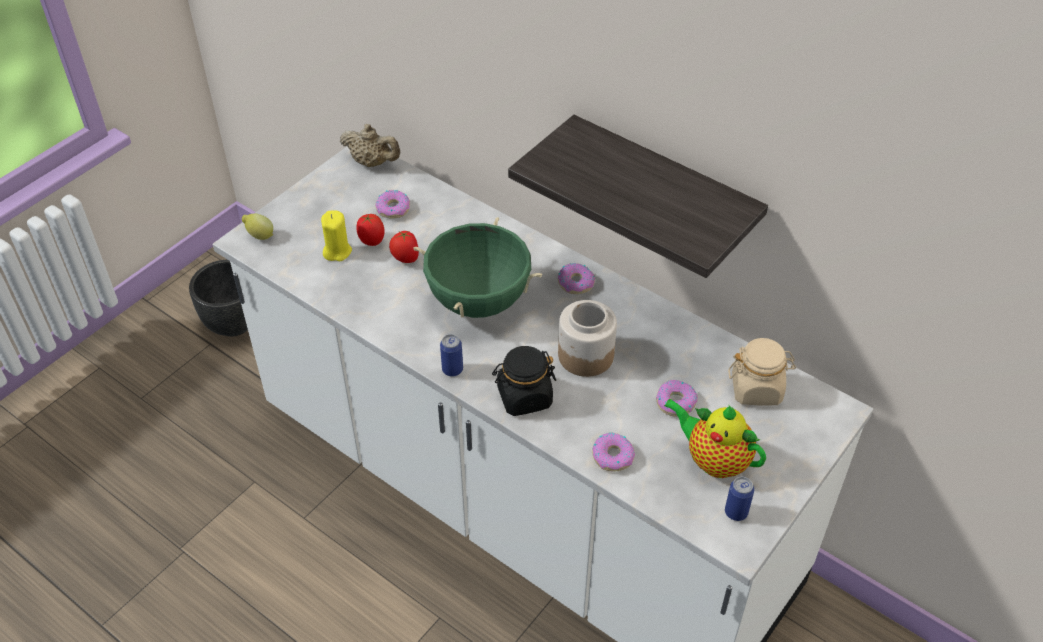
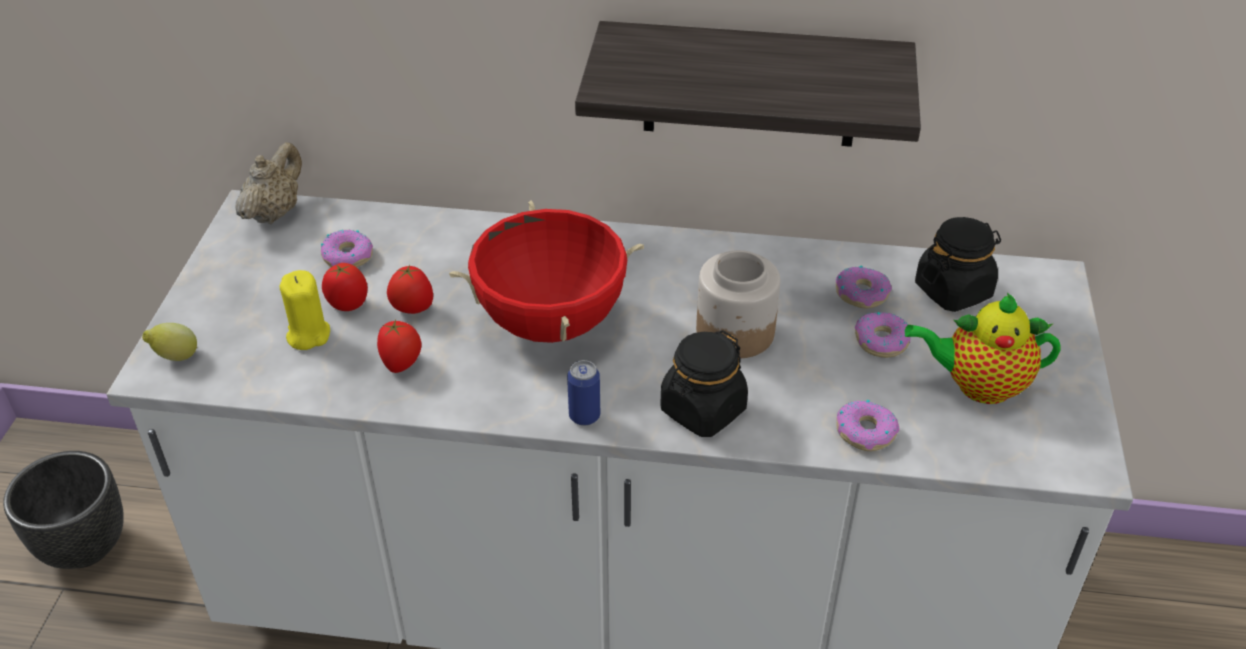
camera: 30 degrees left, 5 degrees down
beige teapot [340,124,400,167] -> beige teapot turned 60 degrees counterclockwise [235,142,302,224]
green cooking pot [413,217,542,318] -> red cooking pot [449,201,644,343]
donut [558,263,595,294] -> donut moved to [836,265,892,308]
can [725,477,754,521] -> none
beige jar [728,338,796,406] -> black jar [915,217,1001,312]
none -> tomato [377,319,421,373]

